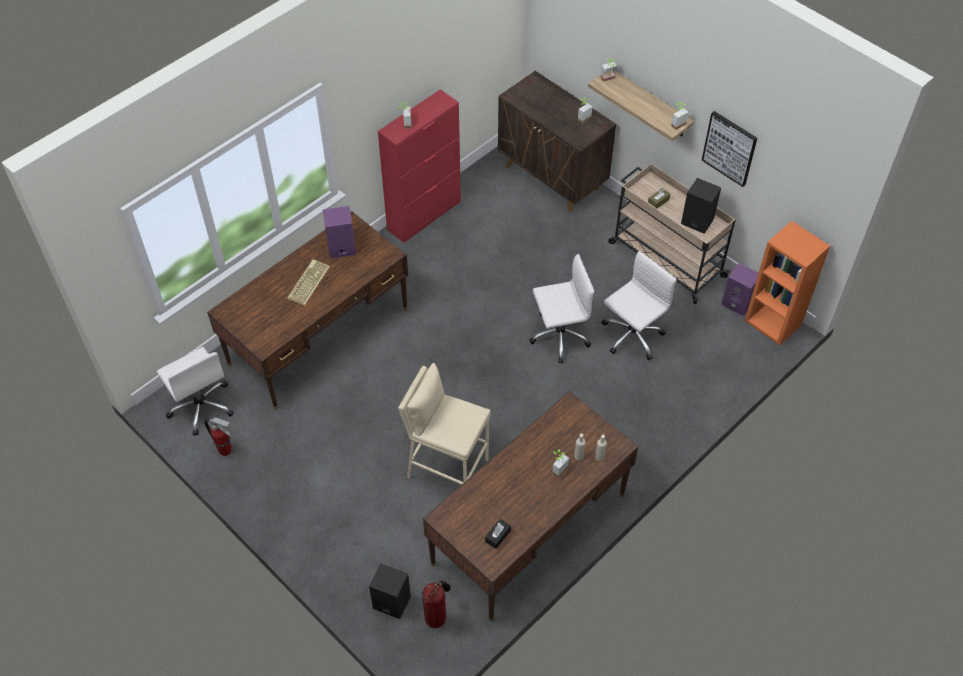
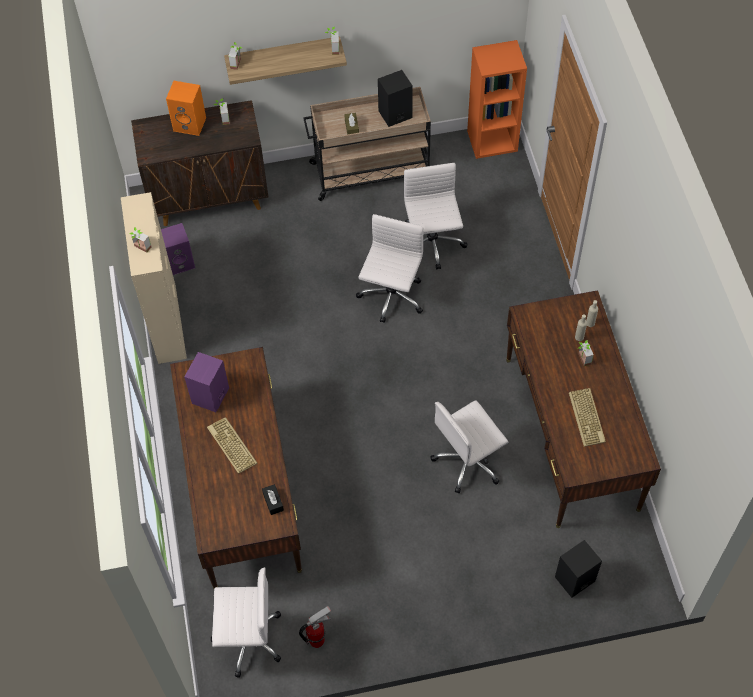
camera: 55 degrees left, 5 degrees up
red cabinet [378,89,461,243] -> beige cabinet [121,192,187,364]
beige stool [398,363,490,485] -> white office chair [431,400,508,493]
fire extinguisher [422,581,451,628] -> none
black tissue box [485,519,511,549] -> black tissue box moved to [262,484,284,515]
picture [702,111,757,187] -> none
purple speaker [721,263,759,316] -> purple speaker moved to [161,223,195,275]
none -> orange speaker [166,81,206,136]
none -> keyboard [569,388,606,447]

